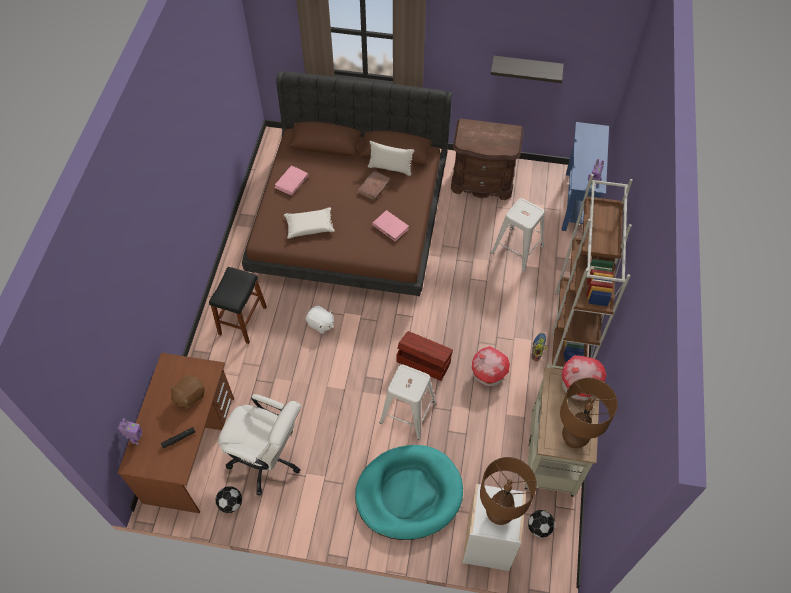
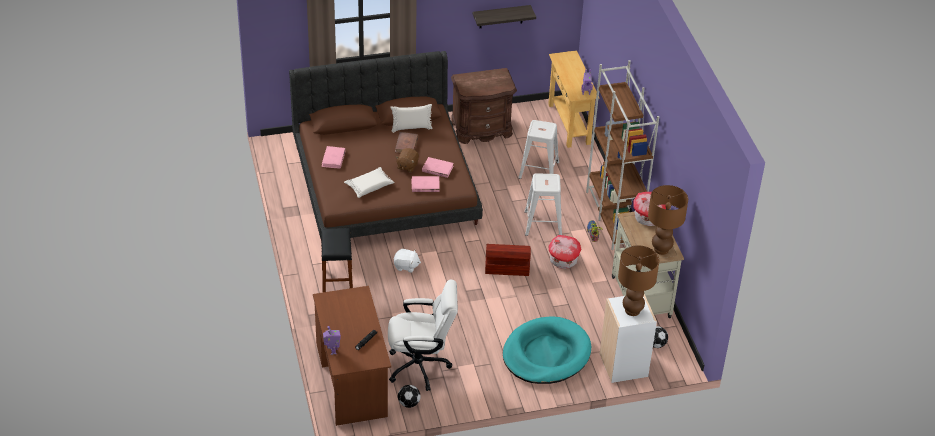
camera: 25 degrees left, 15 degrees down
brown plush toy [170,375,205,409] -> brown plush toy moved to [396,148,419,172]
white stool [379,365,437,439] -> white stool moved to [524,173,562,236]
blue console table [562,122,609,231] -> beige console table [548,50,599,148]
none -> pink book [411,176,440,192]

